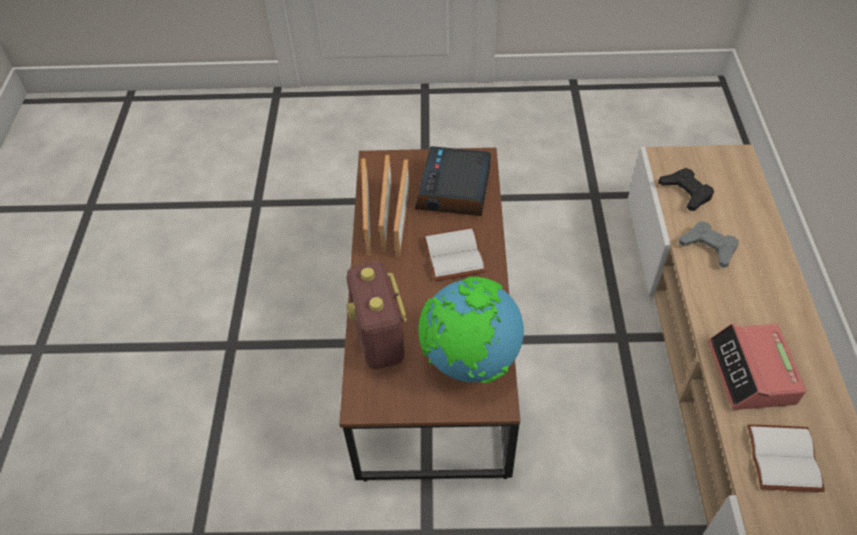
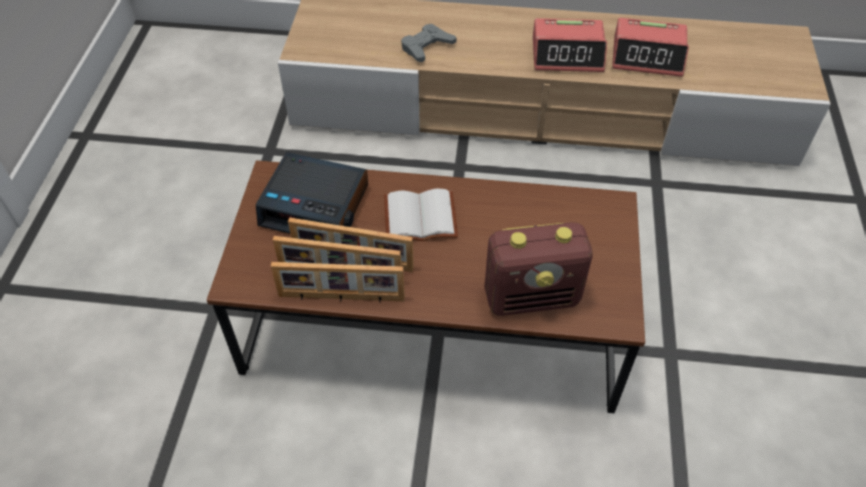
camera: 85 degrees left, 0 degrees up
globe [418,277,524,384] -> none
black game controller [658,168,714,211] -> none
white book [747,424,825,492] -> alarm clock [612,18,689,77]

